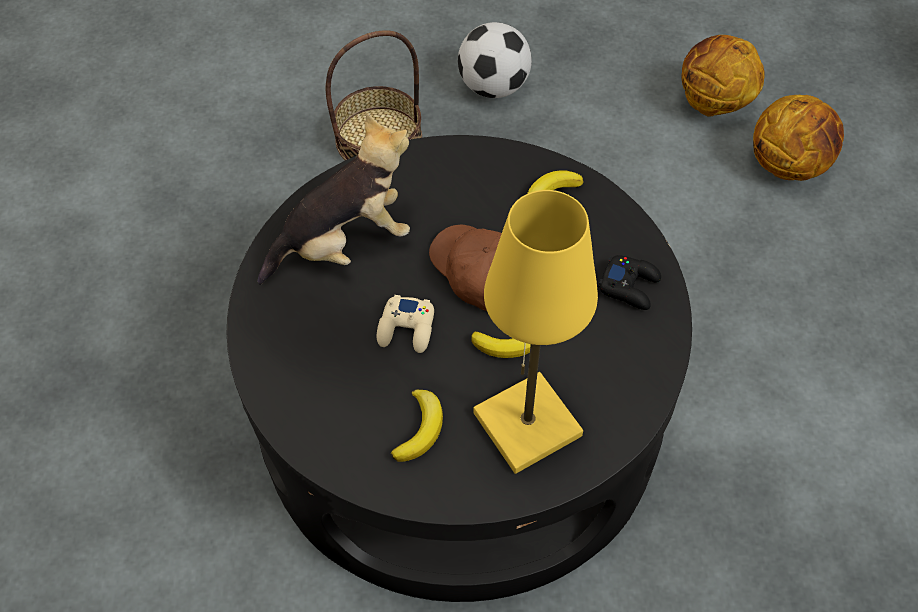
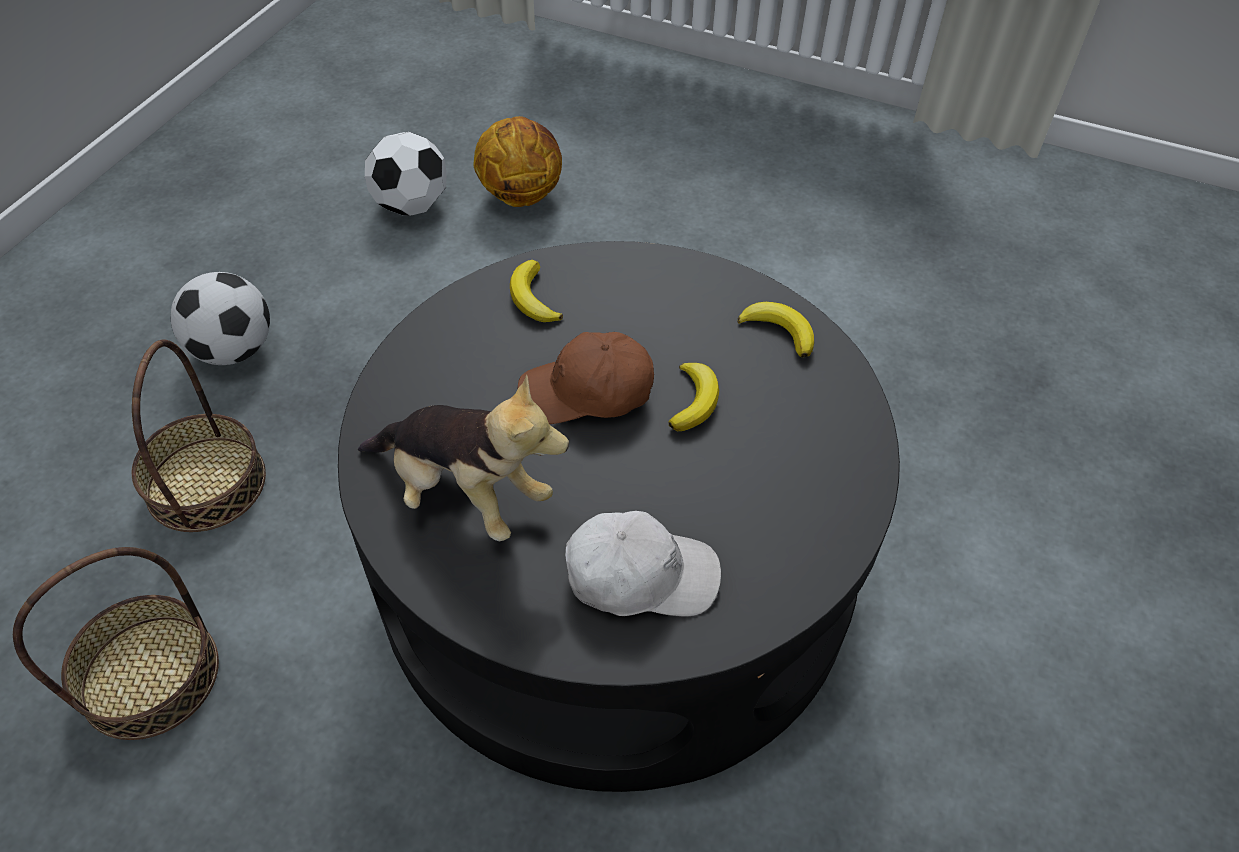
camera: 65 degrees left, 5 degrees down
plush toy [257,113,410,285] -> plush toy turned 120 degrees clockwise [358,374,569,541]
beige game controller [377,295,434,353] -> none
banana [391,389,443,462] -> banana moved to [738,302,814,358]
yellow table lamp [473,190,598,474] -> none
black game controller [598,255,661,310] -> none
basketball [682,35,765,117] -> football [365,132,446,216]
none -> basket [13,547,219,740]
none -> white cap [565,511,721,617]

